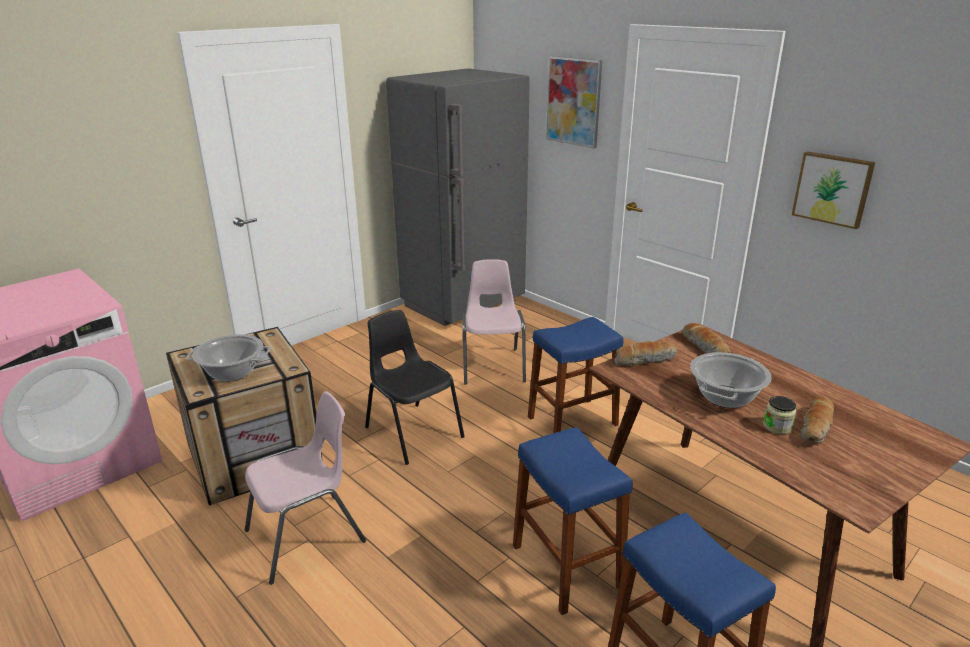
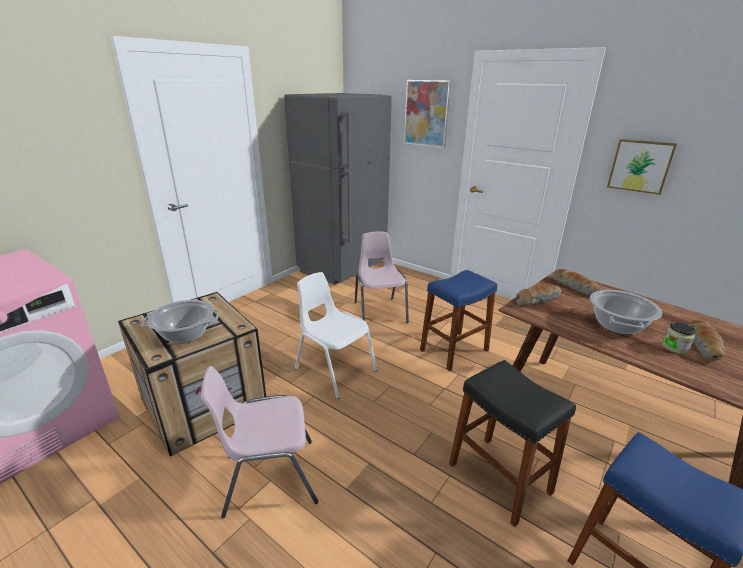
camera: 10 degrees left, 0 degrees up
pink chair [245,392,366,585] -> pink chair turned 150 degrees counterclockwise [201,366,318,519]
black chair [365,310,465,465] -> white chair [295,272,377,399]
blue stool [513,427,633,615] -> black stool [449,360,576,527]

